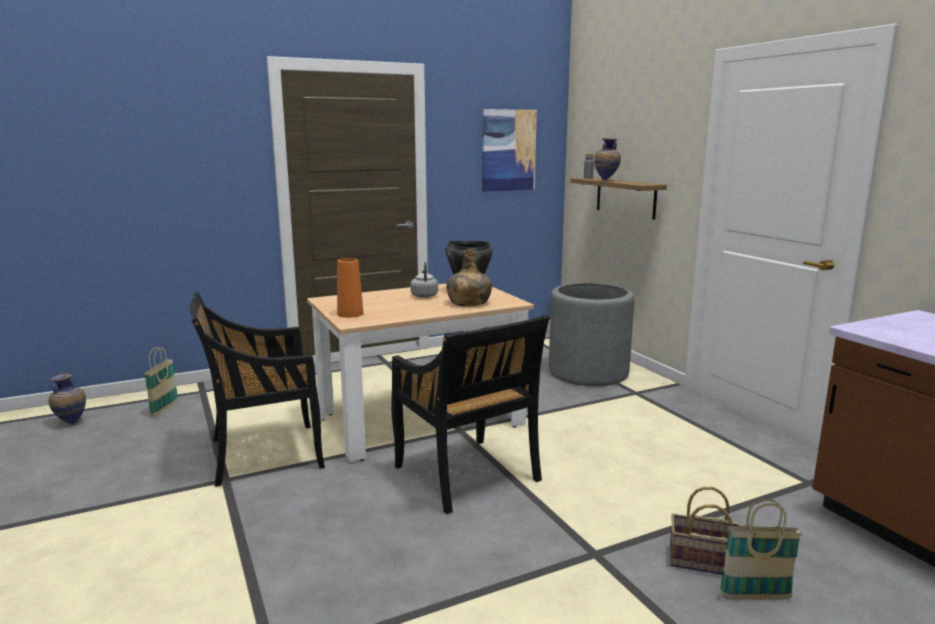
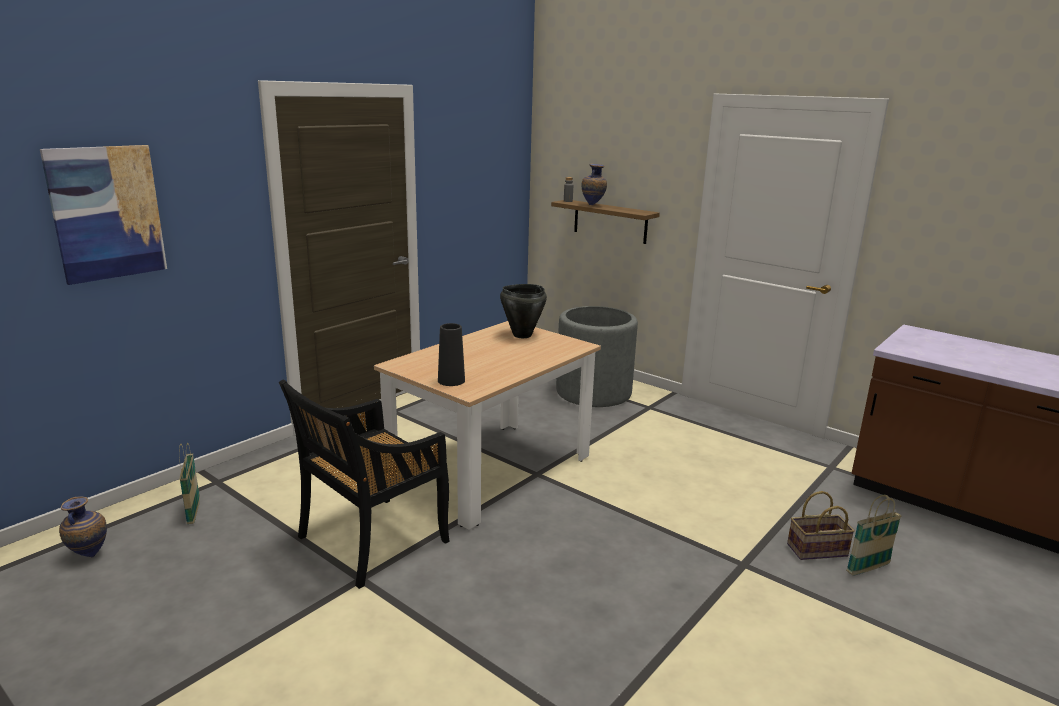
camera: 25 degrees left, 5 degrees up
orange vase [337,258,364,318] -> black vase [438,323,465,386]
black chair [391,315,550,514] -> none
grey kettle [411,262,438,298] -> none
green bottle [446,250,492,307] -> none
picture [482,109,537,192] -> picture moved to [40,145,167,285]

